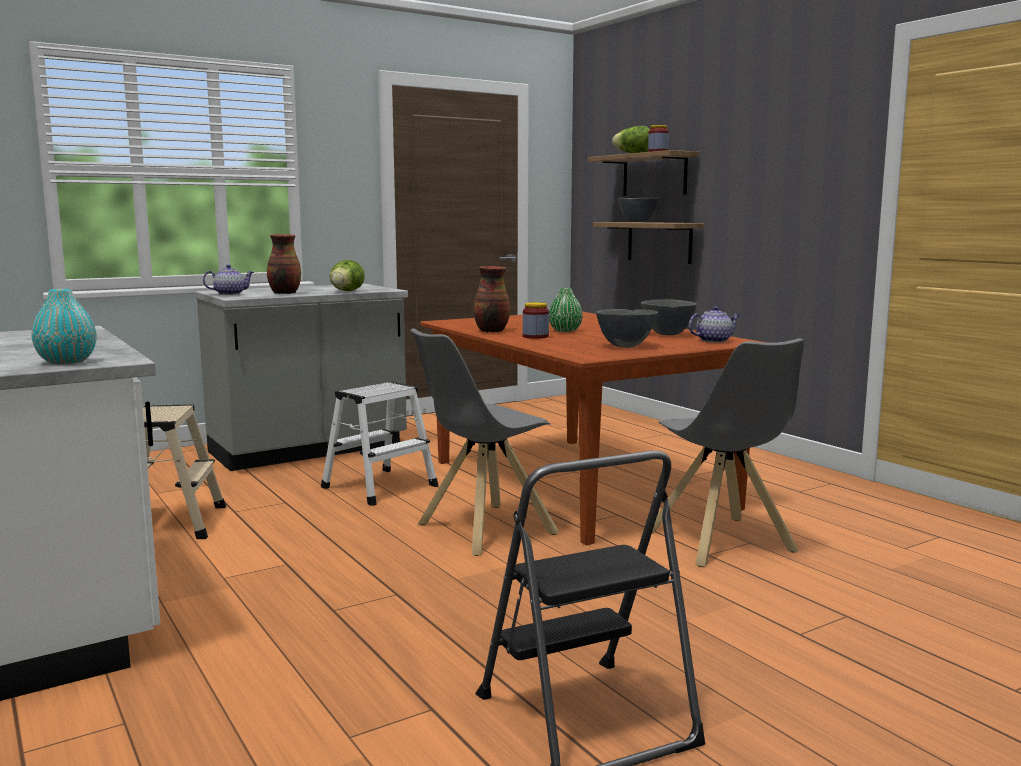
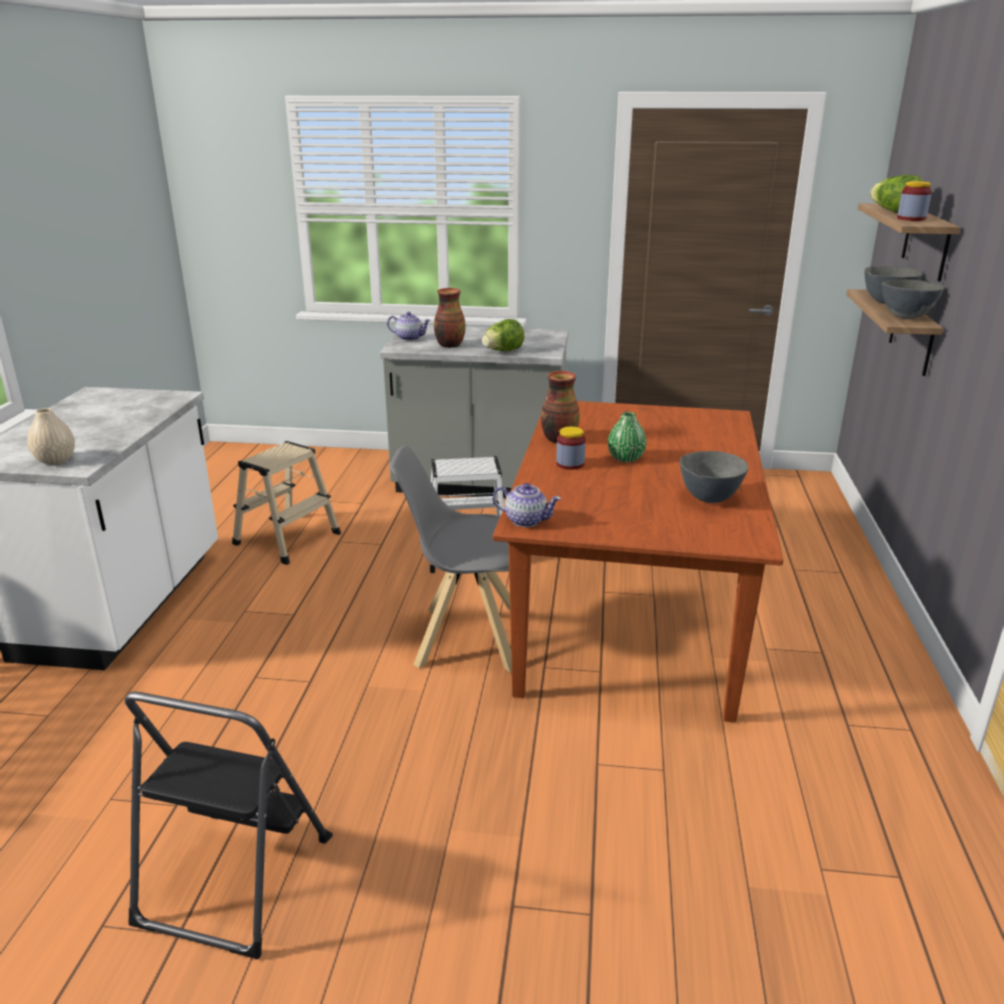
camera: 40 degrees right, 15 degrees up
turquoise vase [32,289,97,364] -> beige vase [27,408,75,464]
grey bowl [596,309,658,348] -> grey bowl moved to [881,279,944,319]
grey chair [652,339,804,567] -> none
teapot [688,306,740,343] -> teapot moved to [493,483,561,527]

